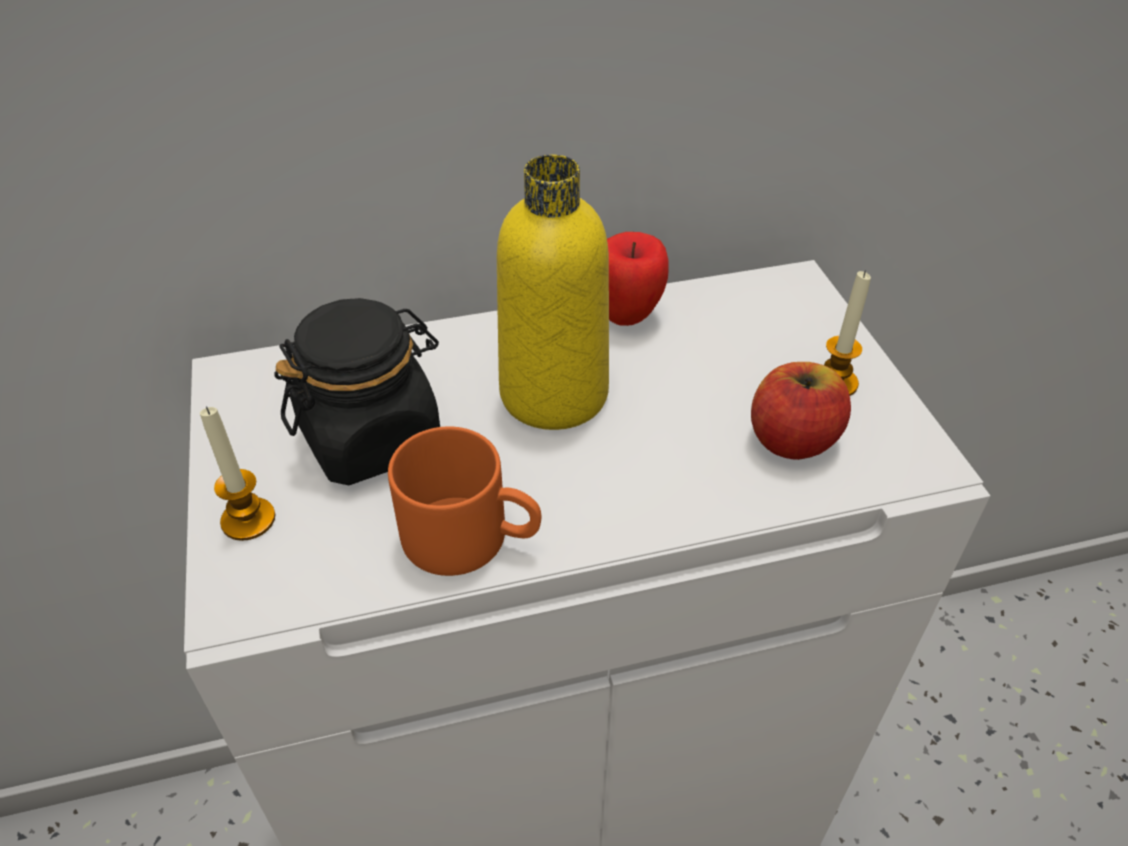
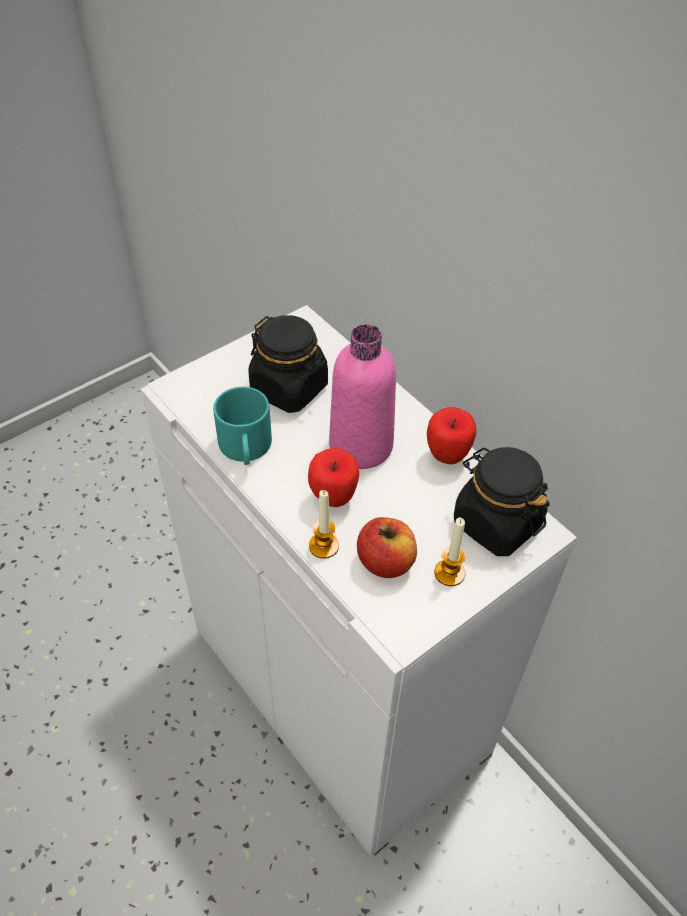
camera: 65 degrees right, 5 degrees up
candle [200,407,275,541] -> candle moved to [309,490,339,559]
orange mug [388,426,541,576] -> turquoise mug [213,387,272,465]
yellow bottle [497,155,609,430] -> pink bottle [329,324,396,469]
none -> apple [308,448,359,507]
none -> black jar [454,447,550,556]

